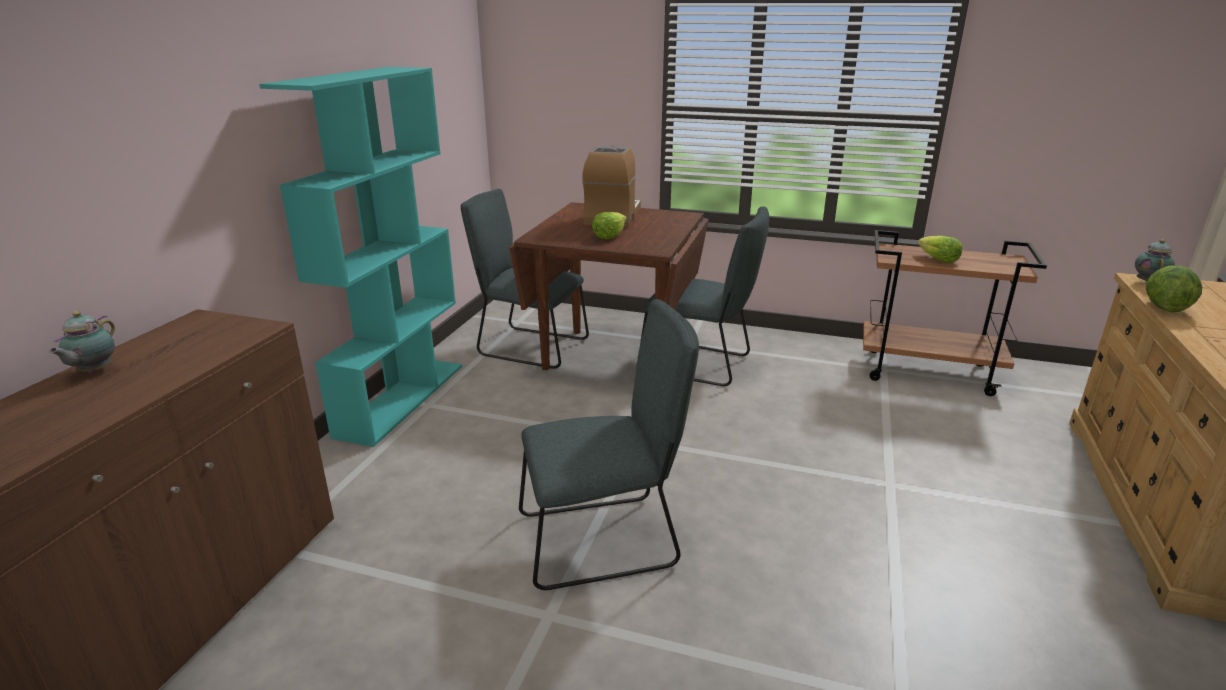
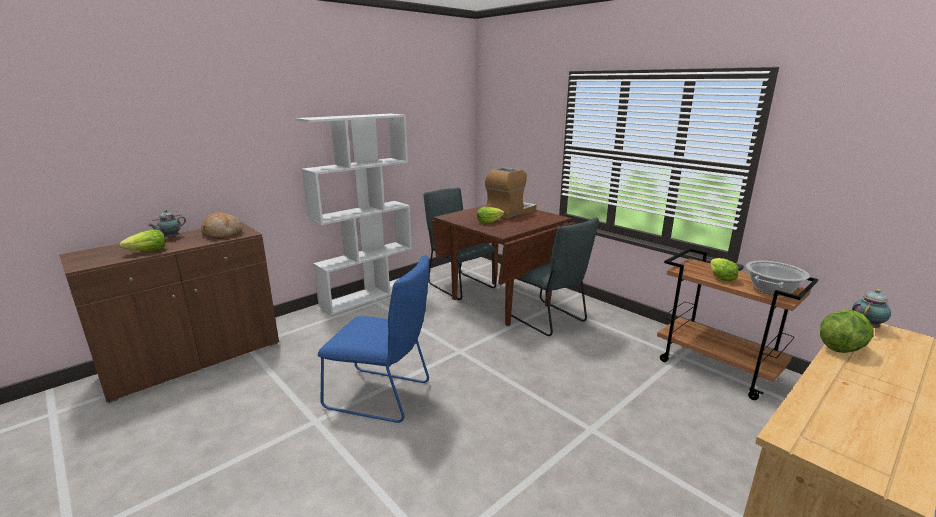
camera: 30 degrees right, 5 degrees down
turquoise bookcase [259,67,462,447] -> white bookcase [295,114,412,315]
grey chair [519,299,699,590] -> blue chair [318,255,429,423]
none -> lettuce [119,229,166,251]
none -> bread [201,212,242,239]
none -> cooking pot [746,261,810,296]

